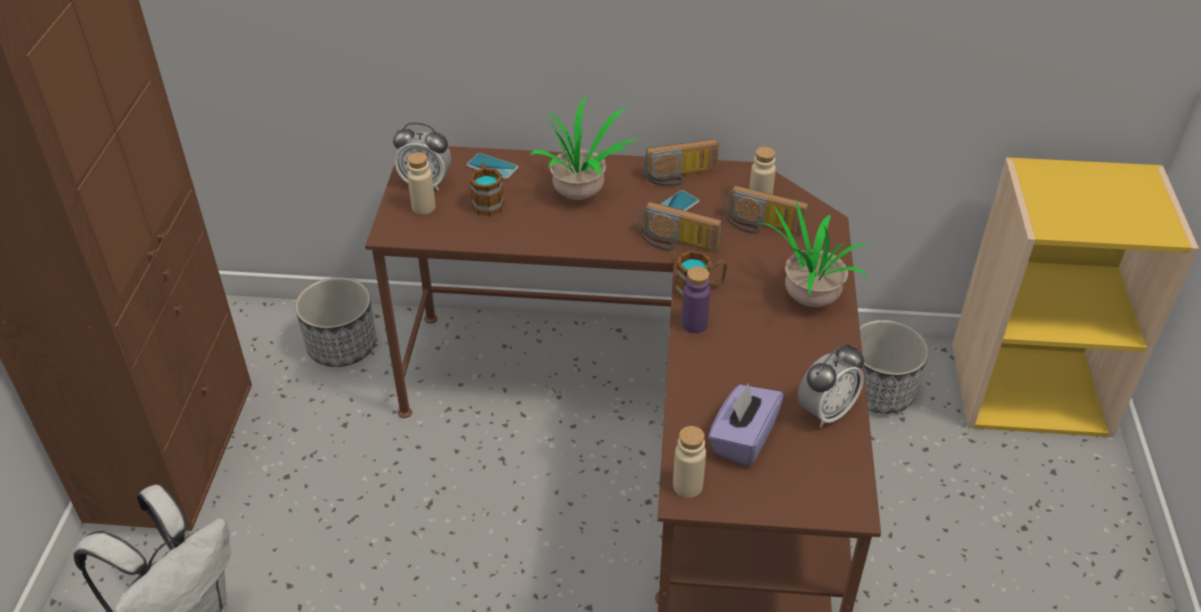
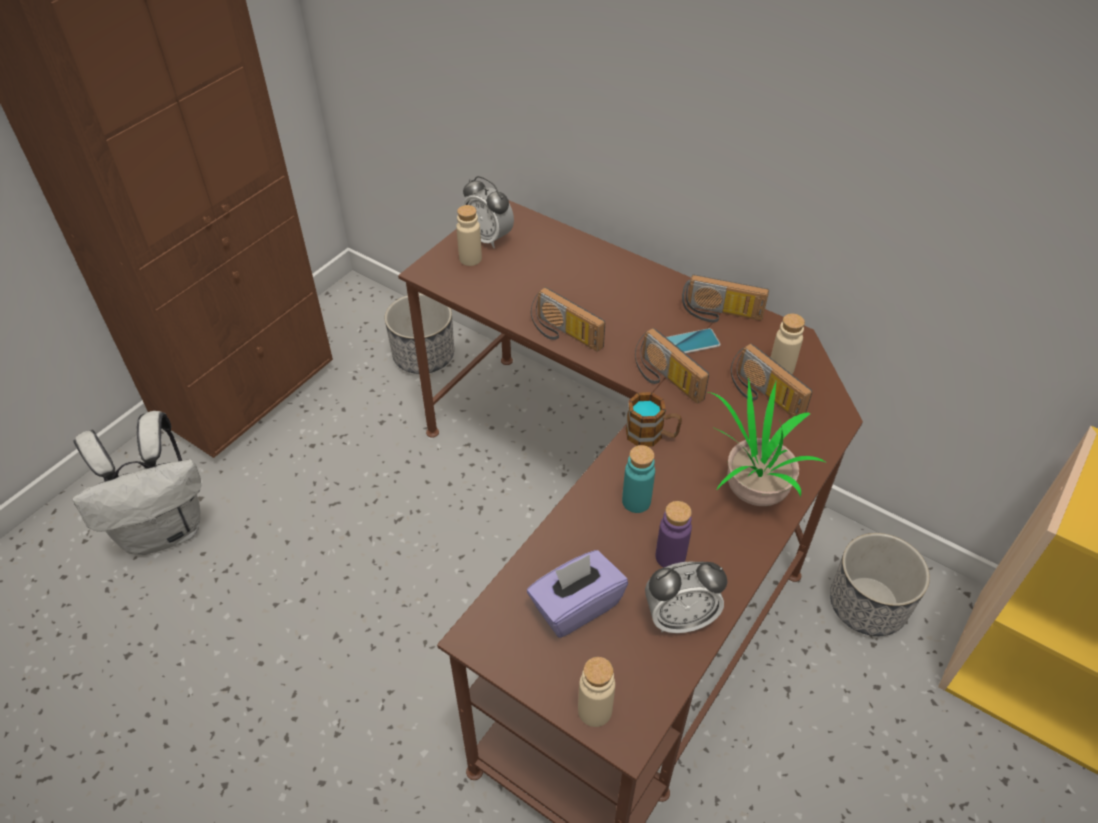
camera: 30 degrees right, 5 degrees up
phone [466,153,518,179] -> none
mug [469,163,504,216] -> none
potted plant [530,94,639,200] -> none
beige bottle [673,426,706,498] -> beige bottle moved to [578,657,615,727]
purple bottle [681,266,711,333] -> purple bottle moved to [655,501,692,568]
none -> radio [531,287,605,352]
none -> turquoise bottle [622,445,655,513]

